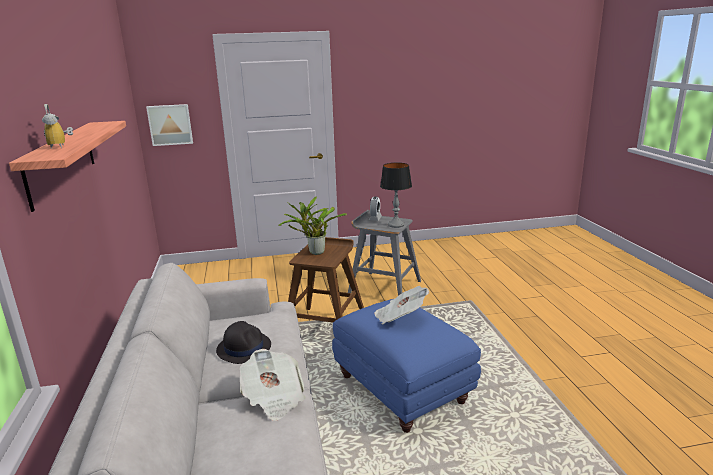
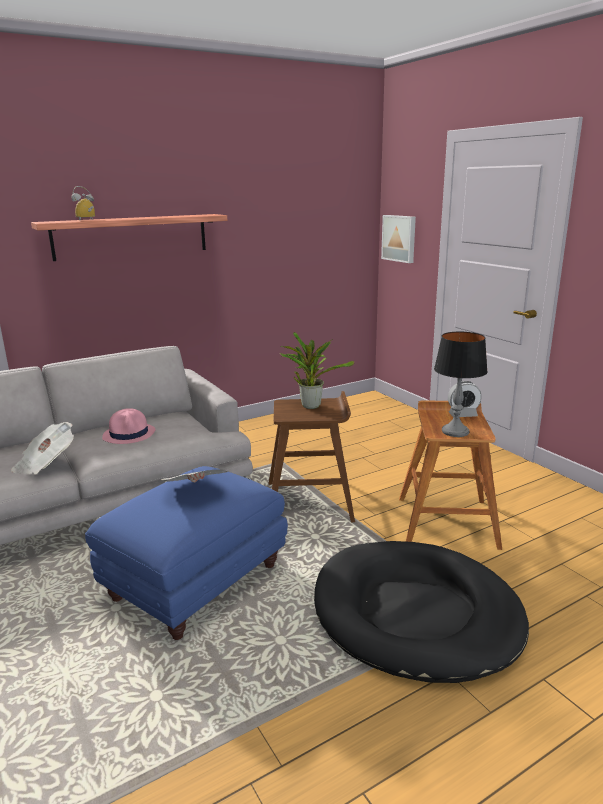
camera: 70 degrees right, 0 degrees up
black hat [216,321,271,364] -> pink hat [102,408,156,444]
grey stool [348,210,421,296] -> brown stool [399,400,502,550]
none -> black dog bed [314,541,529,683]

